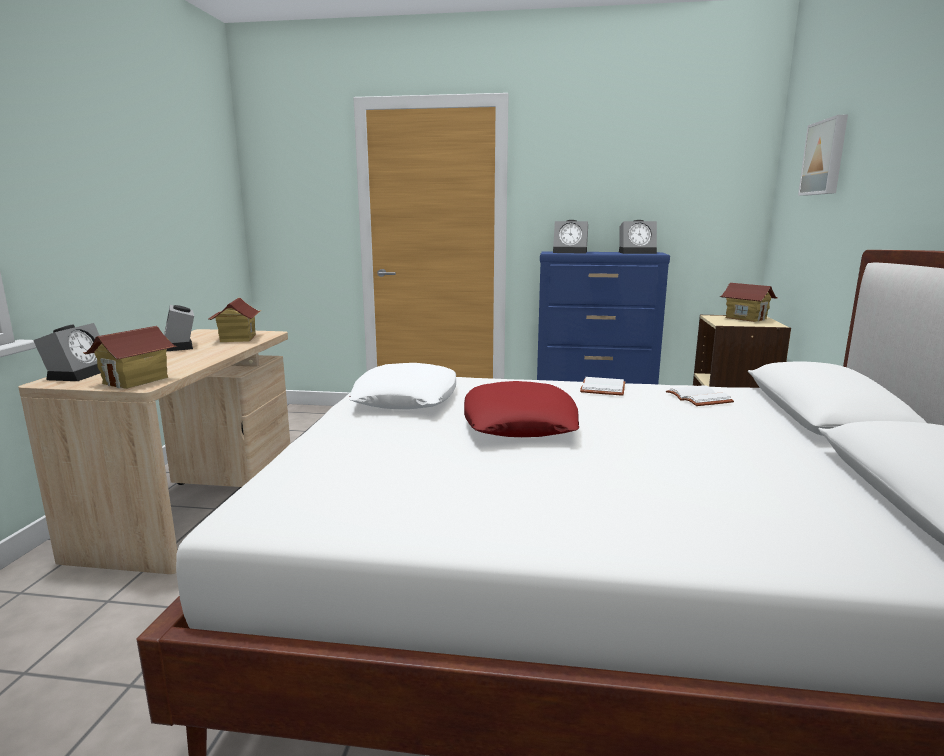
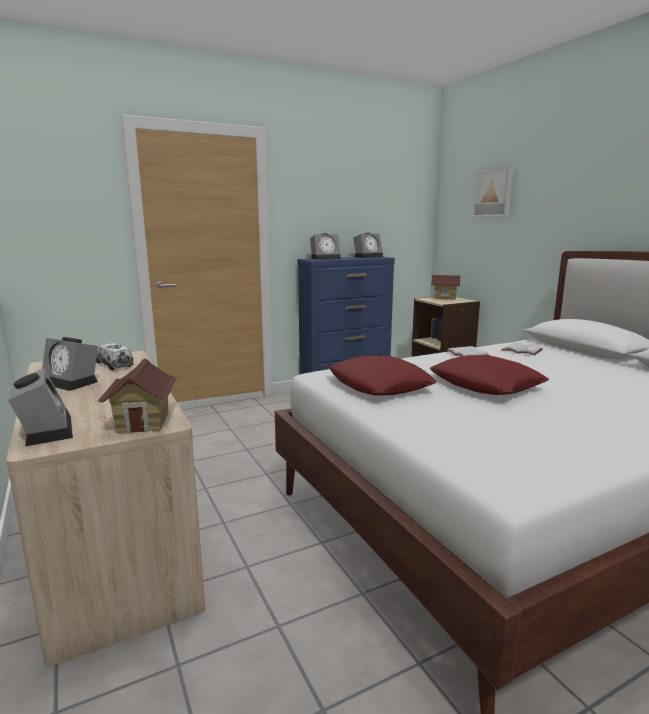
camera: 35 degrees left, 0 degrees up
toy house [208,298,260,342] -> toy truck [96,343,134,370]
white pillow [349,363,456,409] -> red pillow [329,356,437,395]

